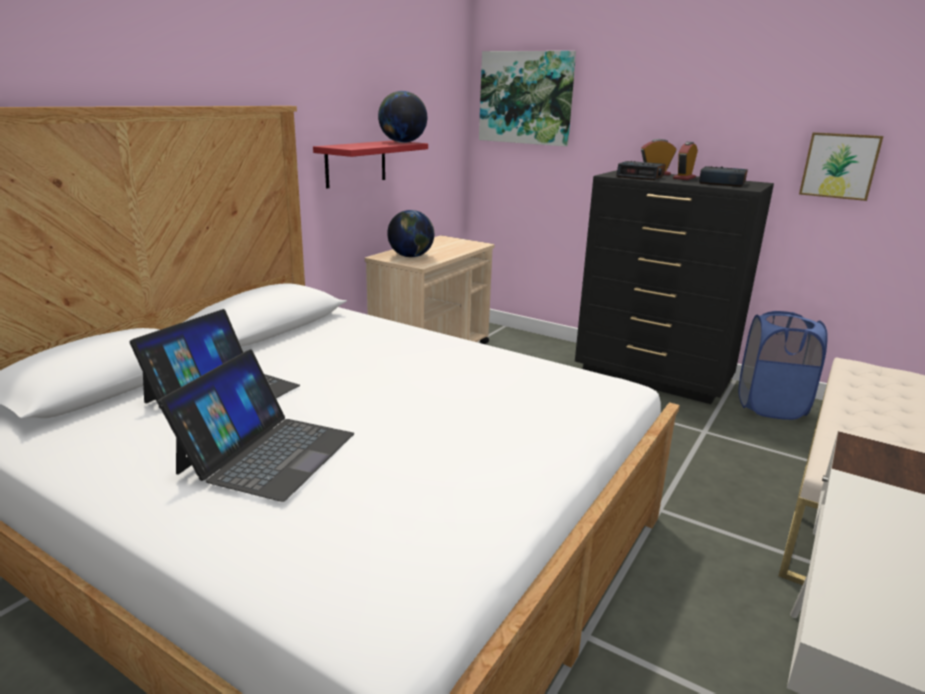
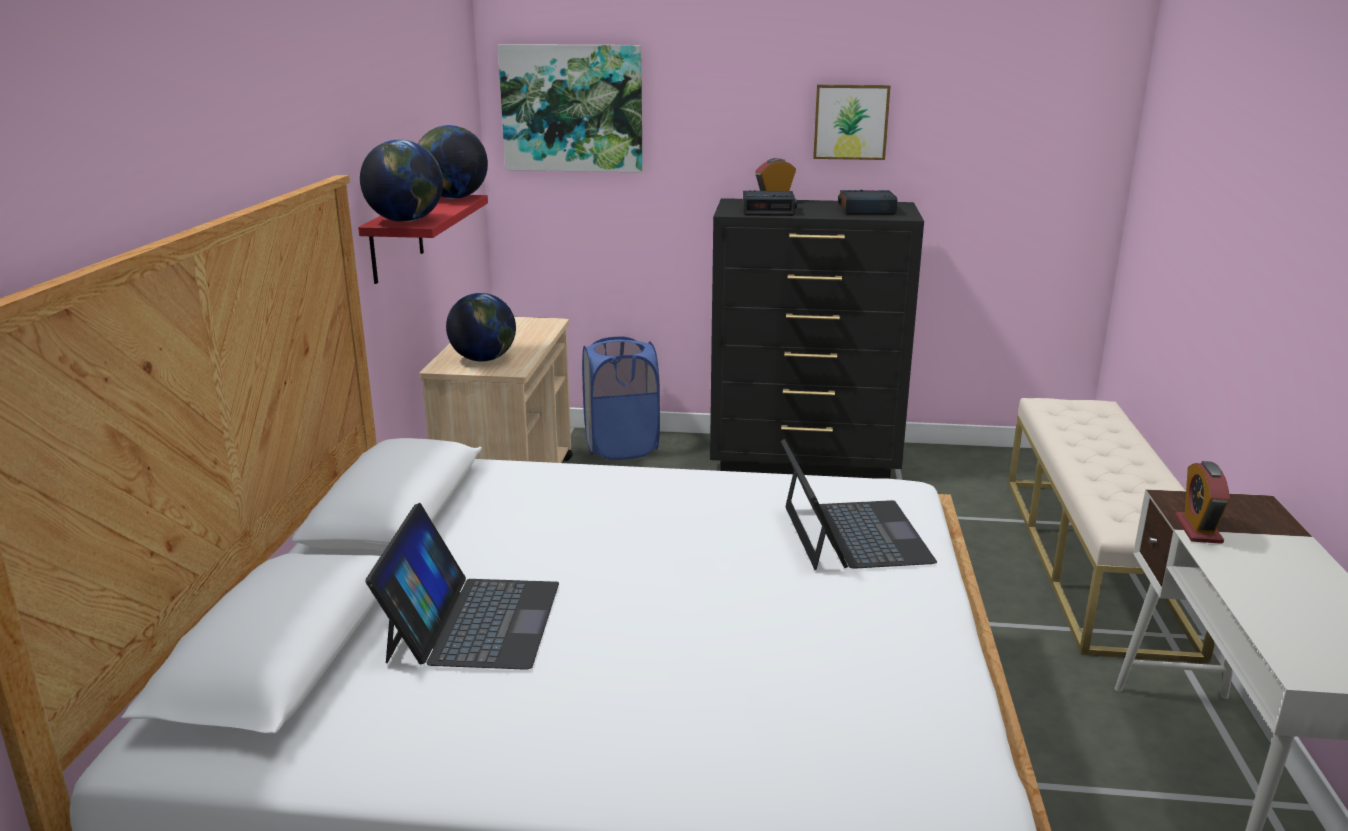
camera: 25 degrees left, 0 degrees up
laptop [158,350,354,502] -> laptop moved to [781,439,937,570]
alarm clock [673,142,698,180] -> alarm clock moved to [1174,461,1230,544]
blue laundry basket [739,311,828,420] -> blue laundry basket moved to [582,336,660,460]
picture [799,132,883,201] -> picture moved to [813,85,890,160]
none -> globe [360,140,443,222]

